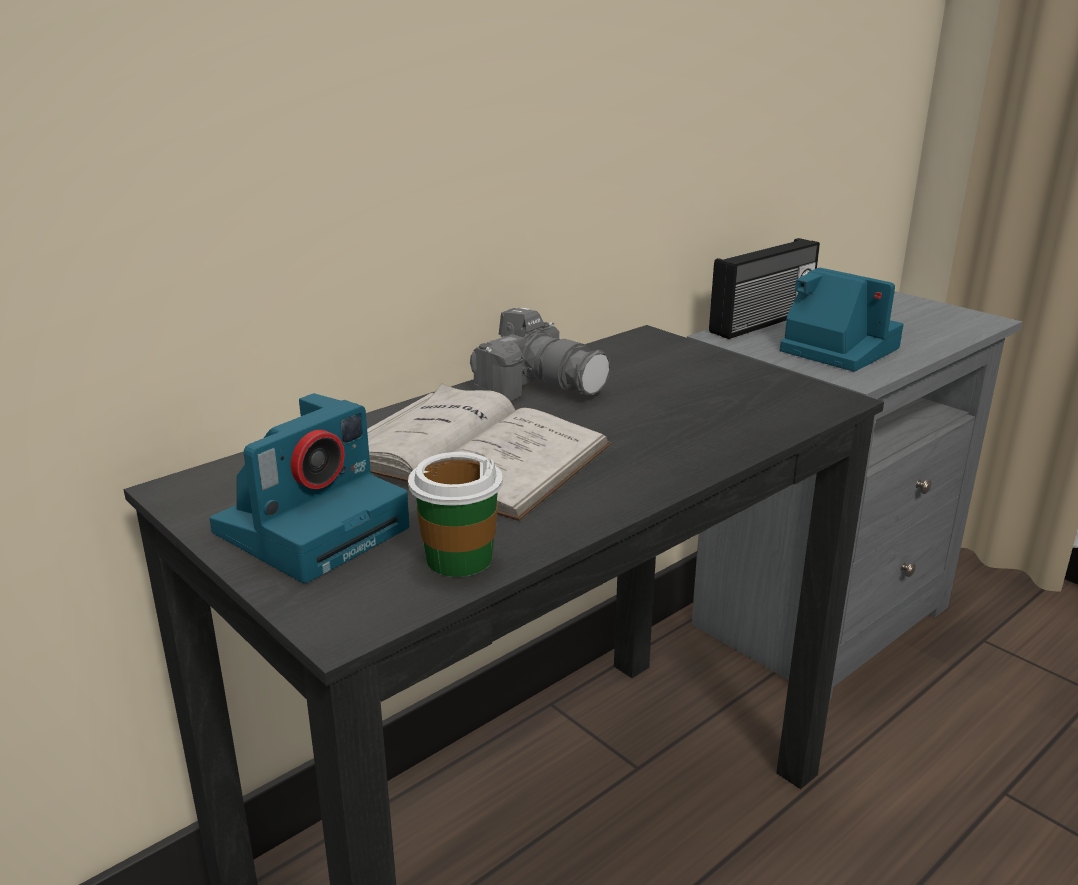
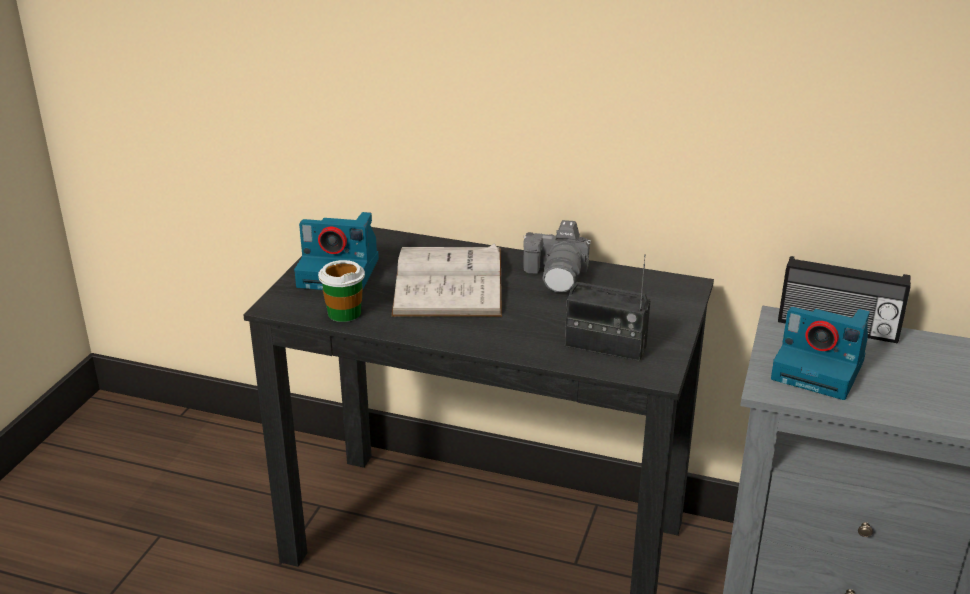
camera: 60 degrees right, 5 degrees up
camera [780,268,904,372] -> camera turned 105 degrees clockwise [771,307,870,400]
none -> radio [565,254,650,361]

